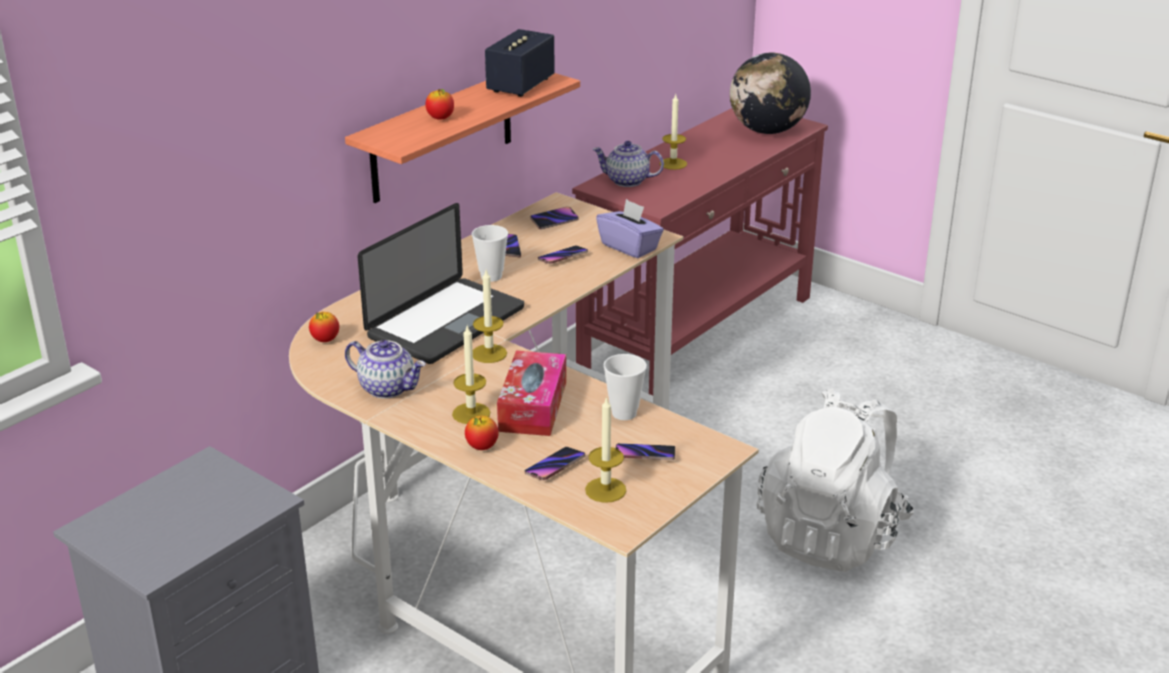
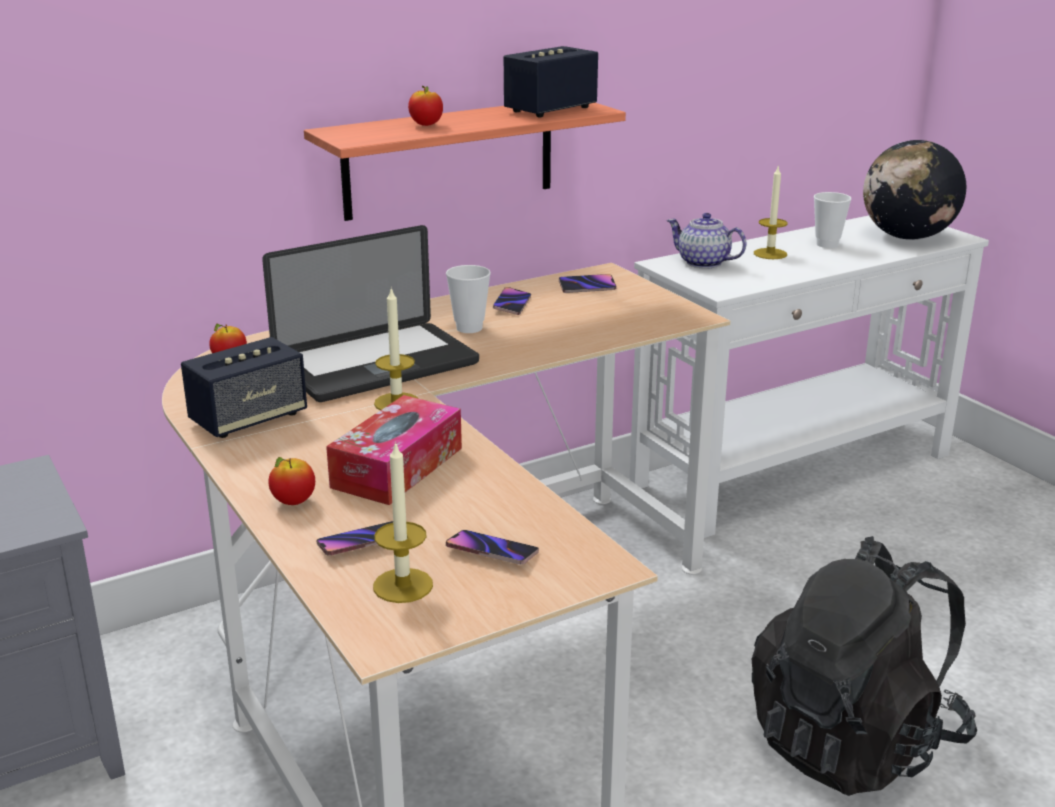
camera: 20 degrees right, 5 degrees down
teapot [345,340,426,399] -> speaker [181,337,307,438]
candle [452,326,490,424] -> none
phone [538,246,588,264] -> none
red console table [572,108,828,396] -> white console table [629,216,989,538]
purple tissue box [596,199,664,258] -> none
cup [603,354,647,420] -> cup moved to [814,192,851,248]
white backpack [757,388,914,572] -> black backpack [752,536,977,796]

